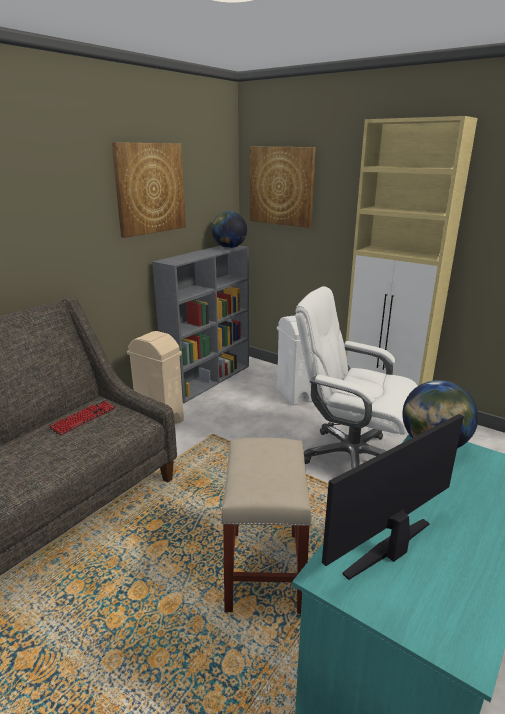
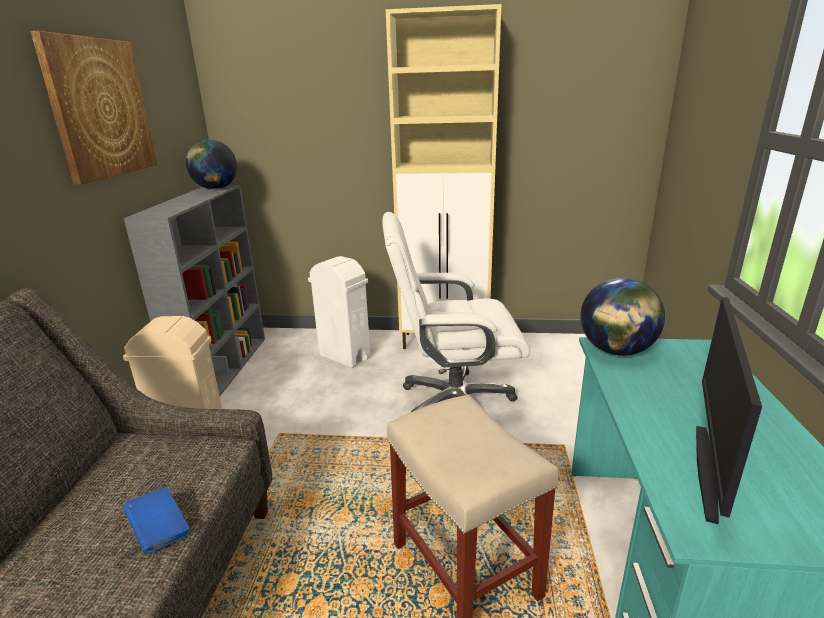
camera: 30 degrees left, 0 degrees up
keyboard [48,401,115,436] -> none
picture [250,147,316,228] -> none
none -> blue book [123,487,189,554]

